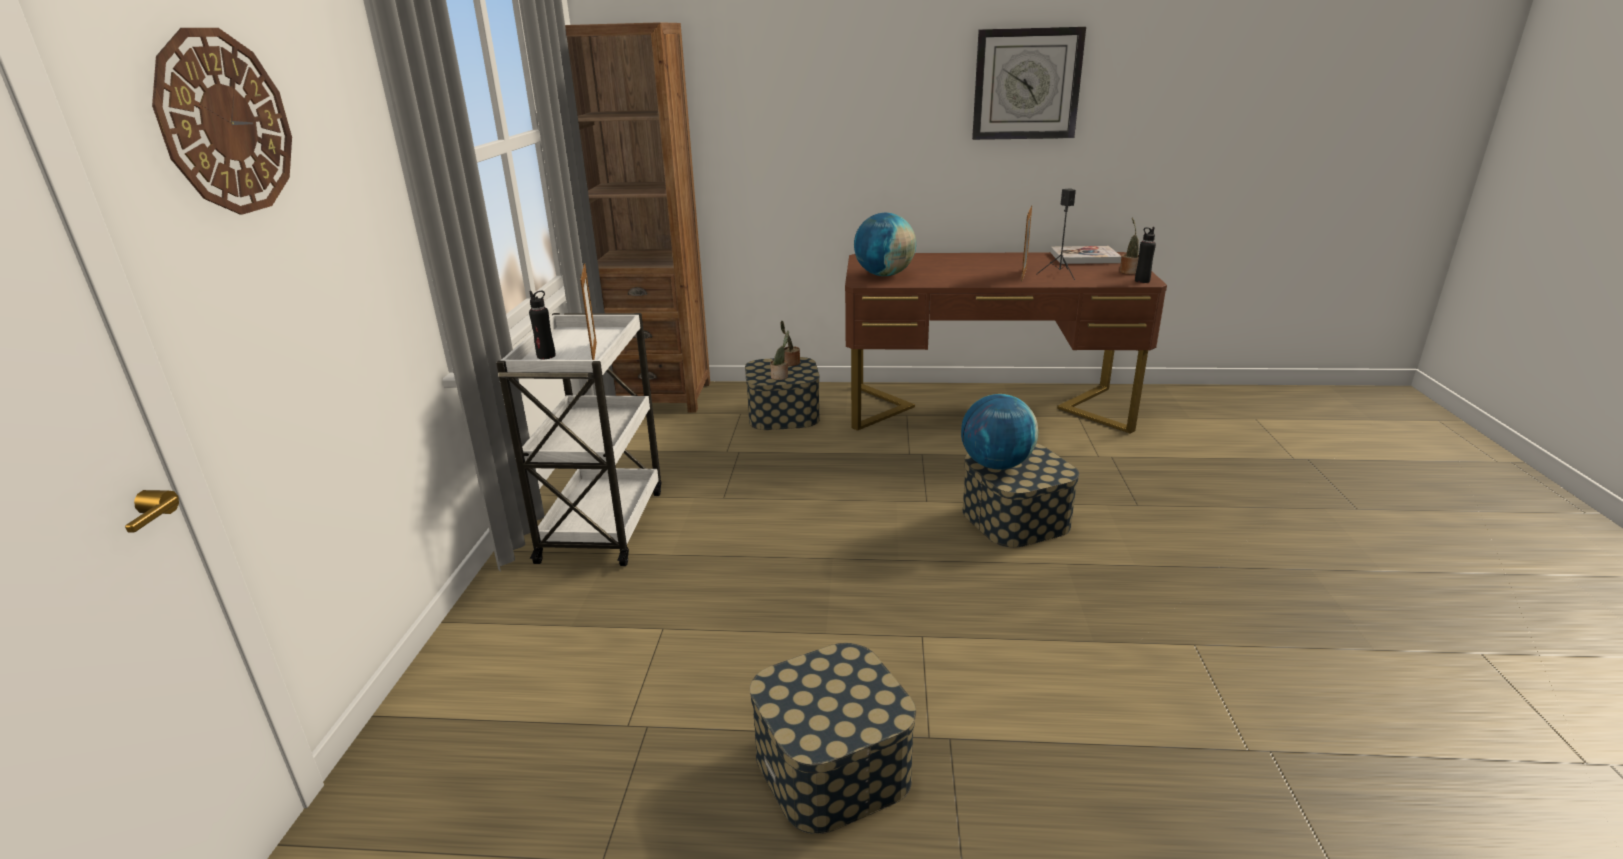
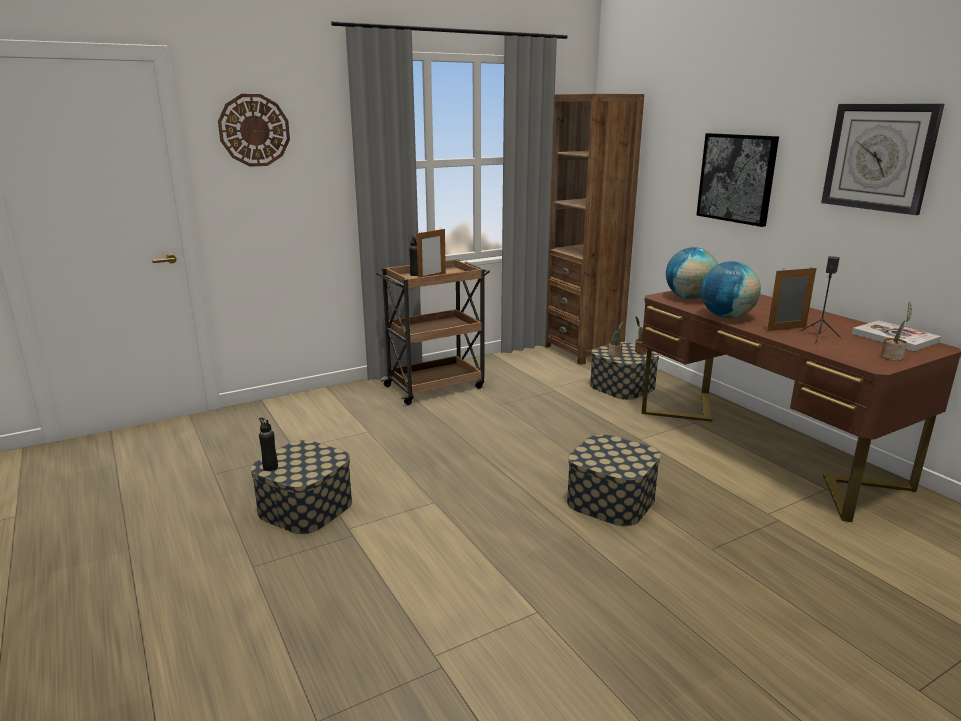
camera: 55 degrees right, 5 degrees down
white cart [496,313,661,566] -> brown cart [376,259,490,405]
globe [961,394,1038,470] -> globe moved to [701,261,761,318]
black bottle [1135,227,1156,283] -> black bottle moved to [259,417,278,471]
none -> picture [696,133,779,227]

